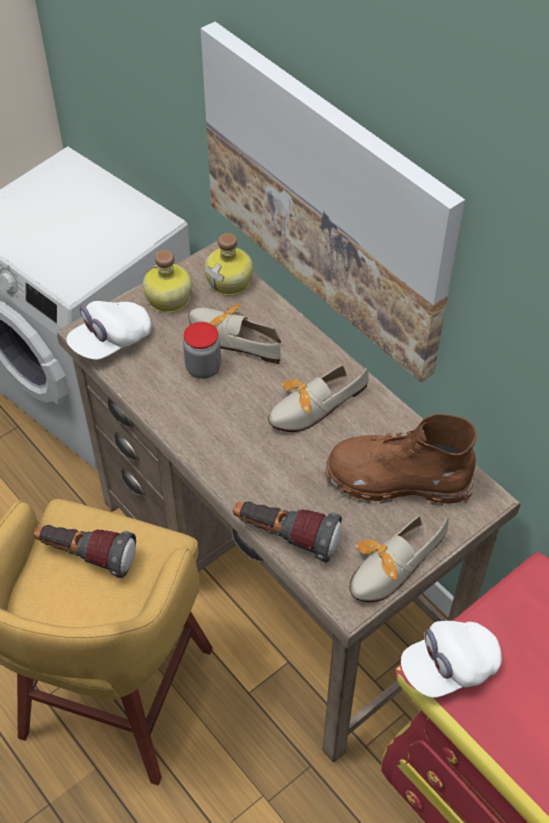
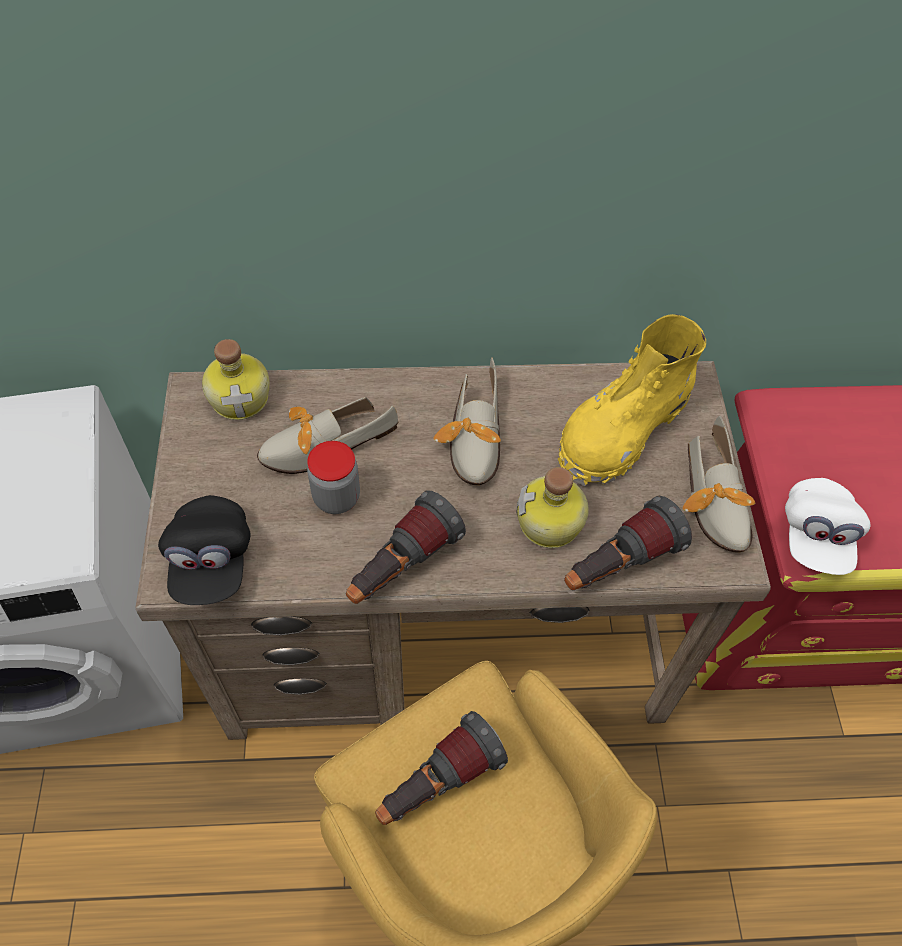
camera: 55 degrees left, 5 degrees up
white cap [66,301,151,360] -> black cap [158,495,251,605]
bottle [143,250,192,313] -> bottle moved to [516,467,589,548]
picture [201,22,465,382] -> none
brown boot [324,414,477,506] -> yellow boot [558,314,706,486]
none -> flashlight [346,490,466,604]

